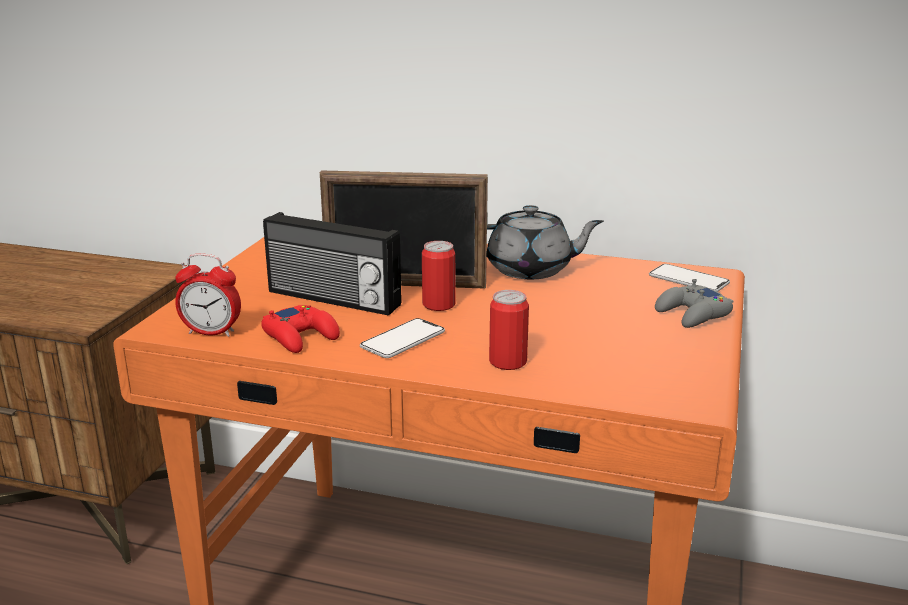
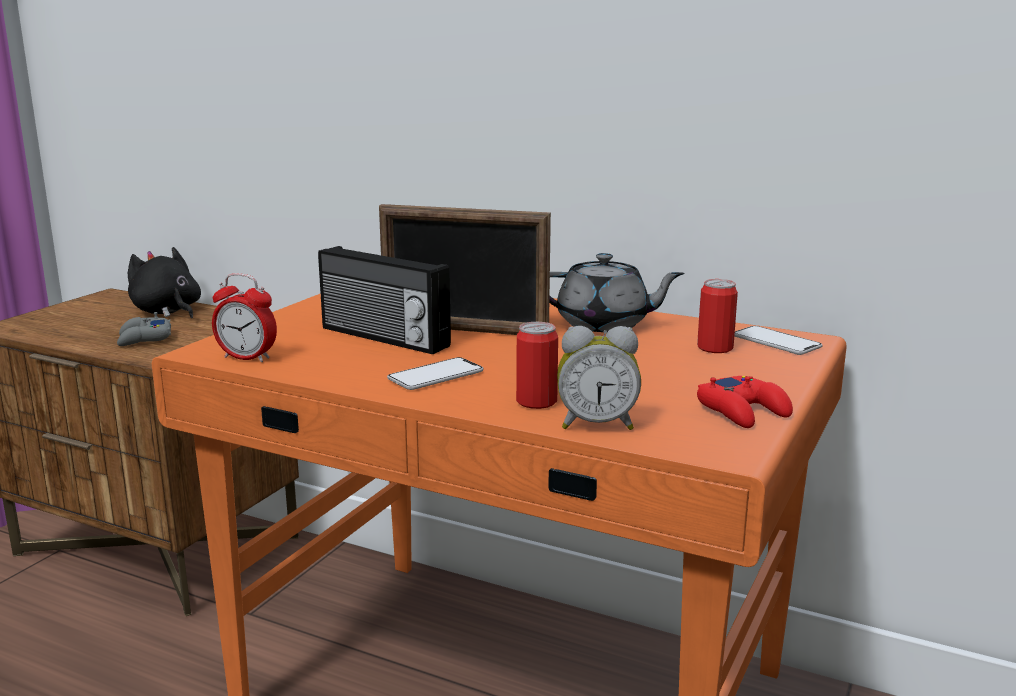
camera: 10 degrees right, 5 degrees down
red game controller [261,305,340,353] -> red game controller moved to [697,376,793,428]
can [422,241,455,311] -> can moved to [697,279,738,353]
grey game controller [655,279,733,328] -> grey game controller moved to [117,312,171,346]
none -> black plush toy [128,247,201,318]
none -> alarm clock [557,326,641,430]

